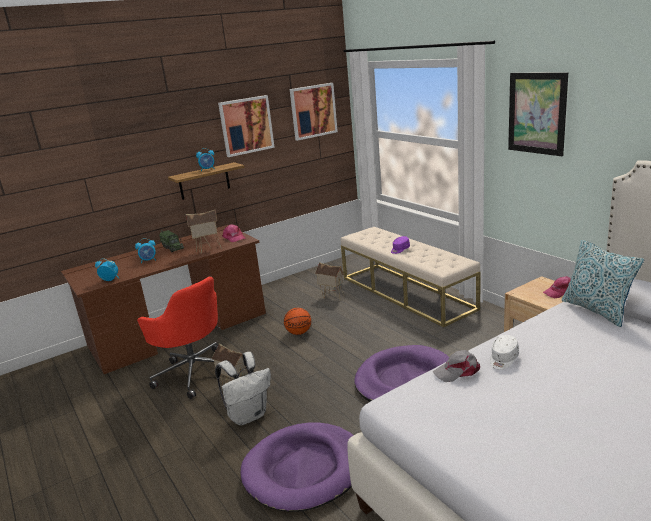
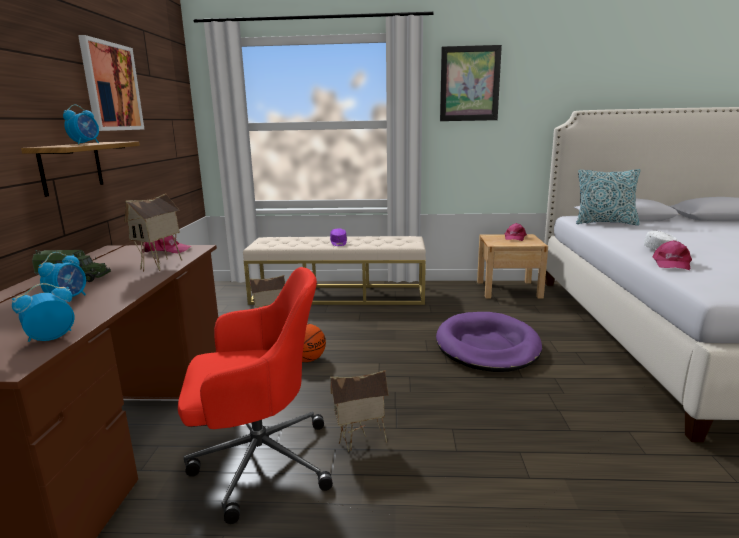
camera: 55 degrees left, 5 degrees down
white backpack [215,352,271,425] -> none
purple dog bed [241,422,354,512] -> none
picture [290,83,338,141] -> none
grey cap [433,350,480,382] -> pink cap [653,240,692,270]

